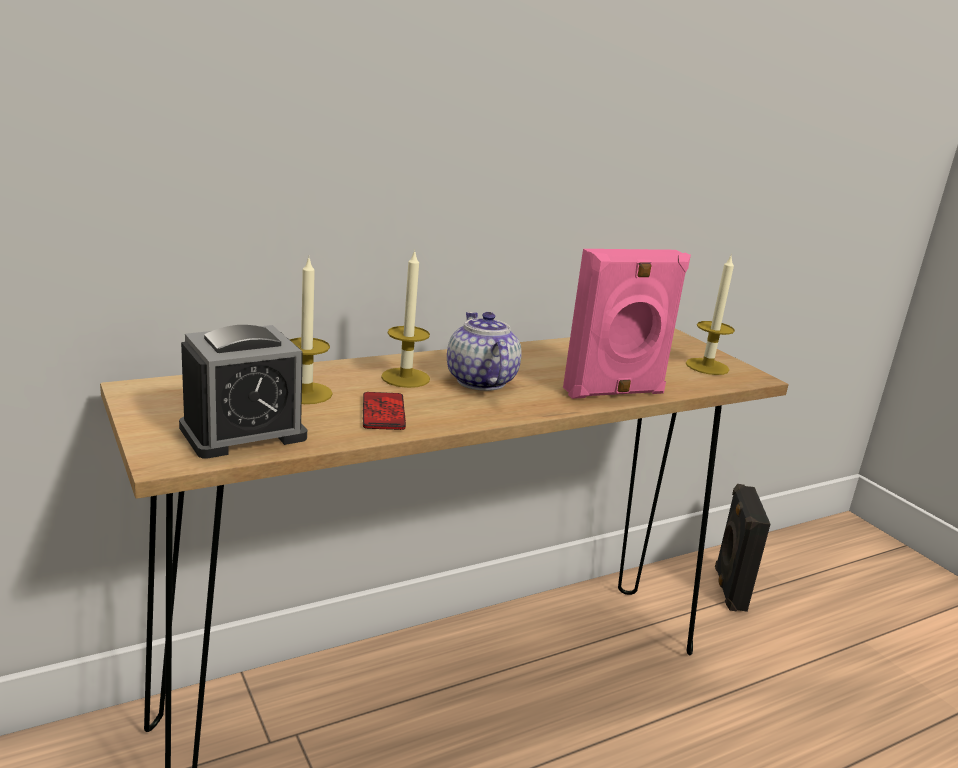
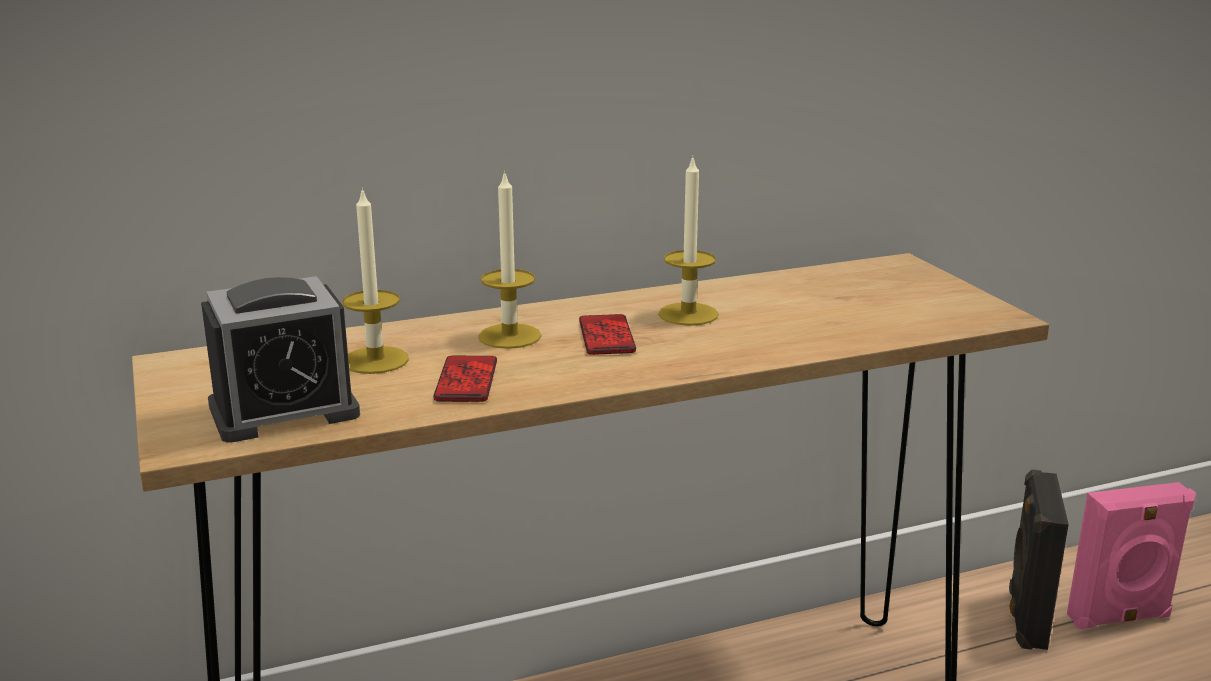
camera: 10 degrees right, 0 degrees up
teapot [447,312,522,391] -> phone [579,314,636,355]
pink speaker [563,249,691,399] -> pink speaker moved to [1067,482,1196,629]
candle [686,254,735,375] -> candle moved to [658,156,719,326]

